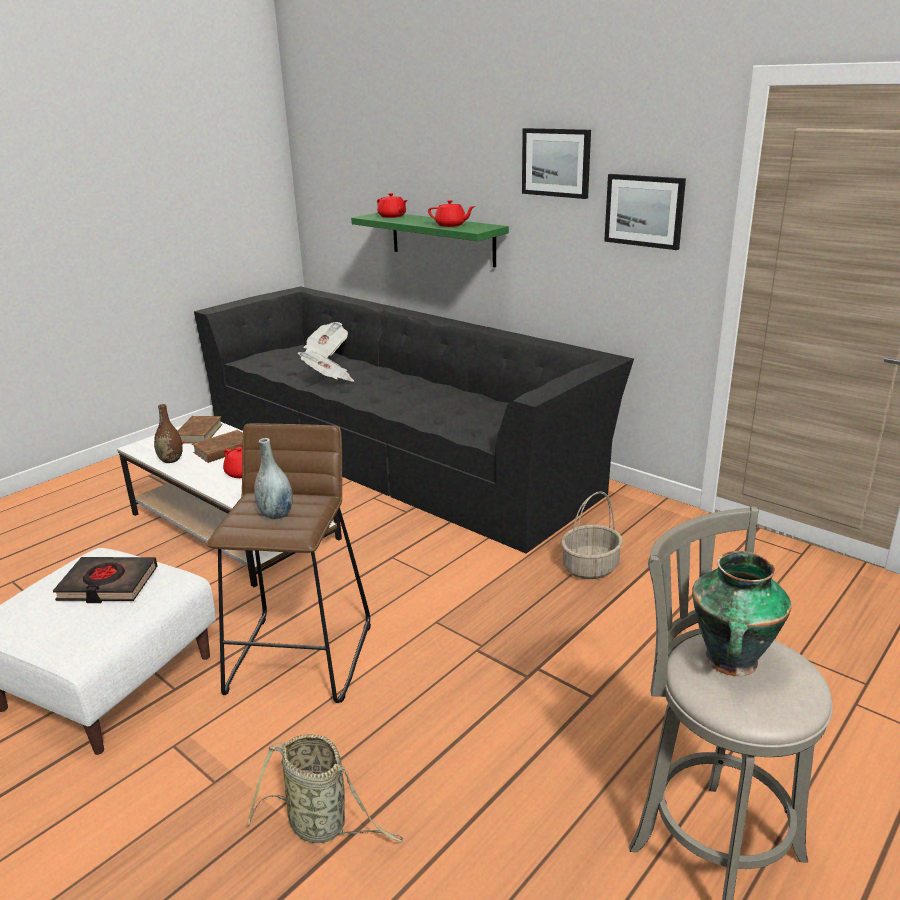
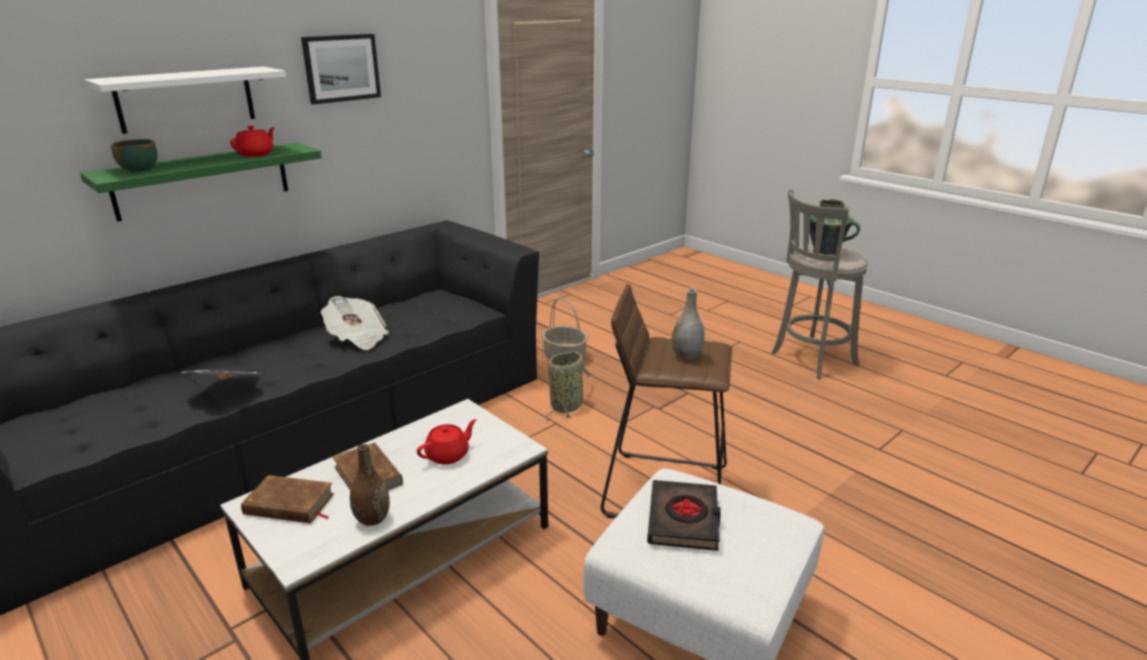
camera: 85 degrees left, 0 degrees up
basket [247,734,403,843] -> basket moved to [545,351,592,421]
newspaper [301,322,348,361] -> newspaper moved to [321,296,389,350]
red teapot [377,193,407,218] -> green bowl [111,139,157,172]
picture [604,174,686,250] -> none
none -> white shelf [85,67,286,134]

